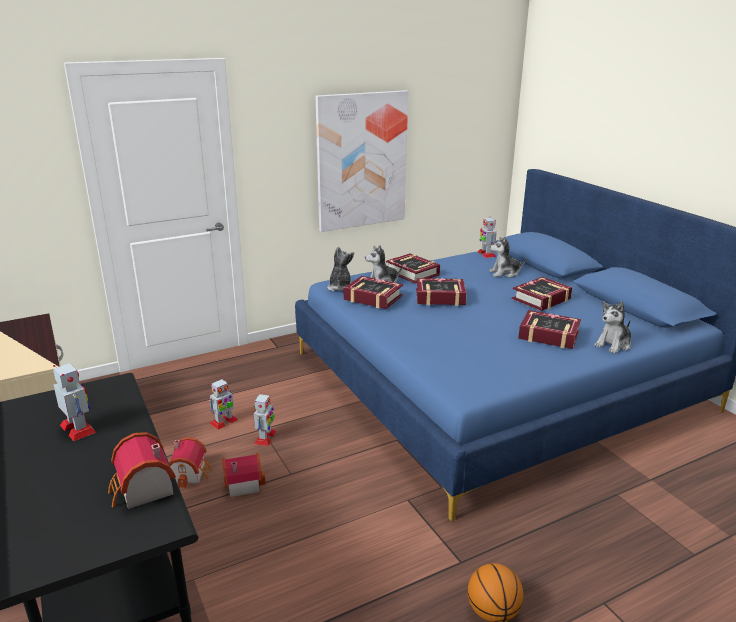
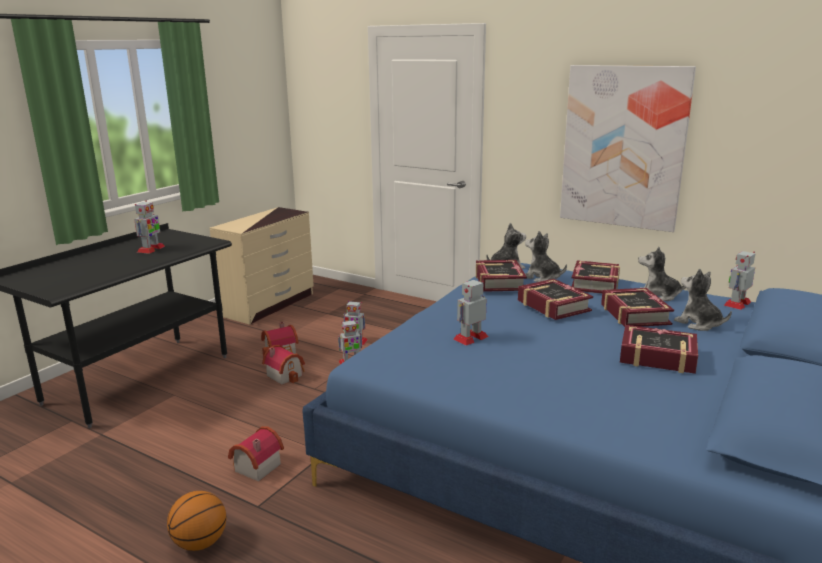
camera: 60 degrees right, 5 degrees down
toy house [108,432,176,509] -> toy house moved to [228,426,284,481]
book [518,310,581,349] -> book moved to [601,288,674,327]
plush toy [594,301,631,354] -> plush toy moved to [638,247,686,301]
none -> toy robot [453,280,488,345]

